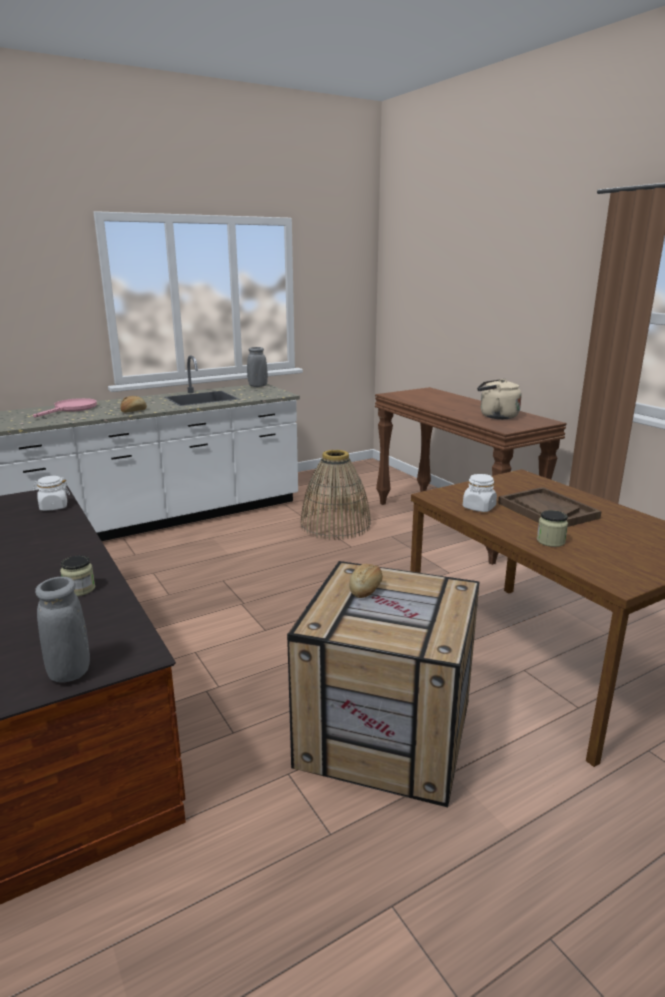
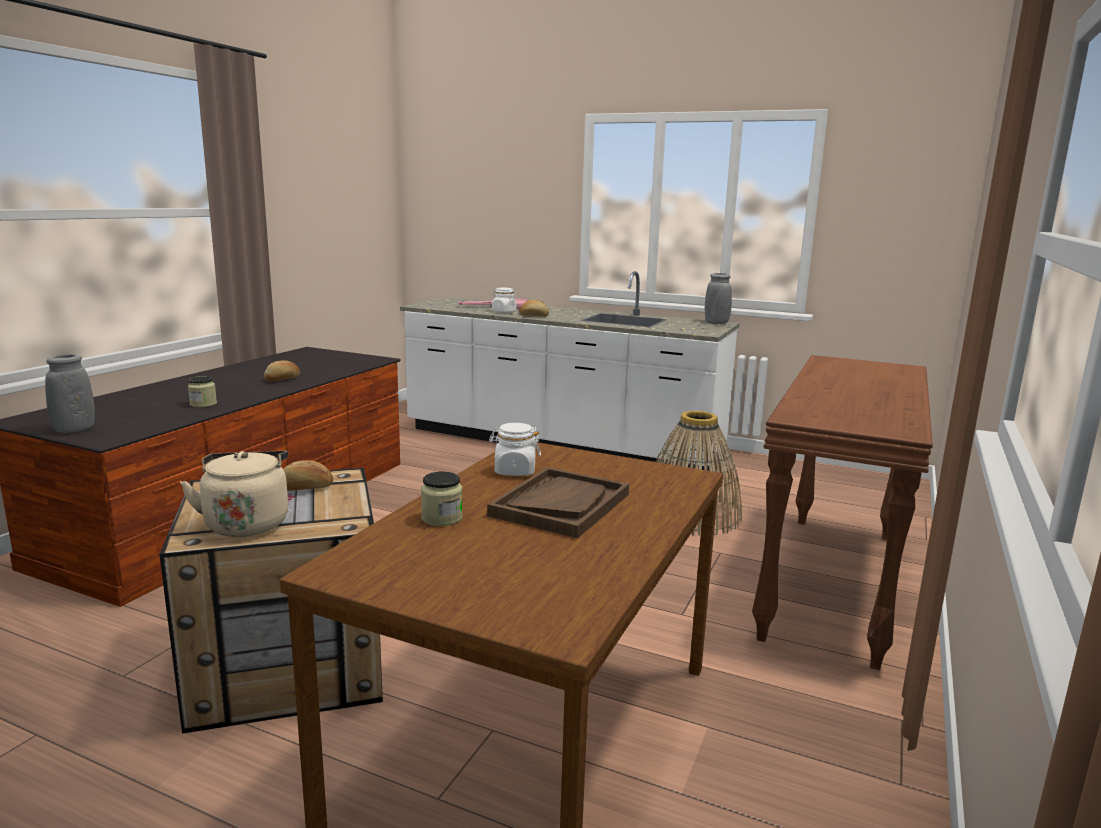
camera: 55 degrees right, 5 degrees down
white jar [32,476,70,511] -> white jar moved to [492,288,516,313]
beige kettle [477,379,522,419] -> beige kettle moved to [180,451,288,537]
none -> bread [264,361,300,382]

